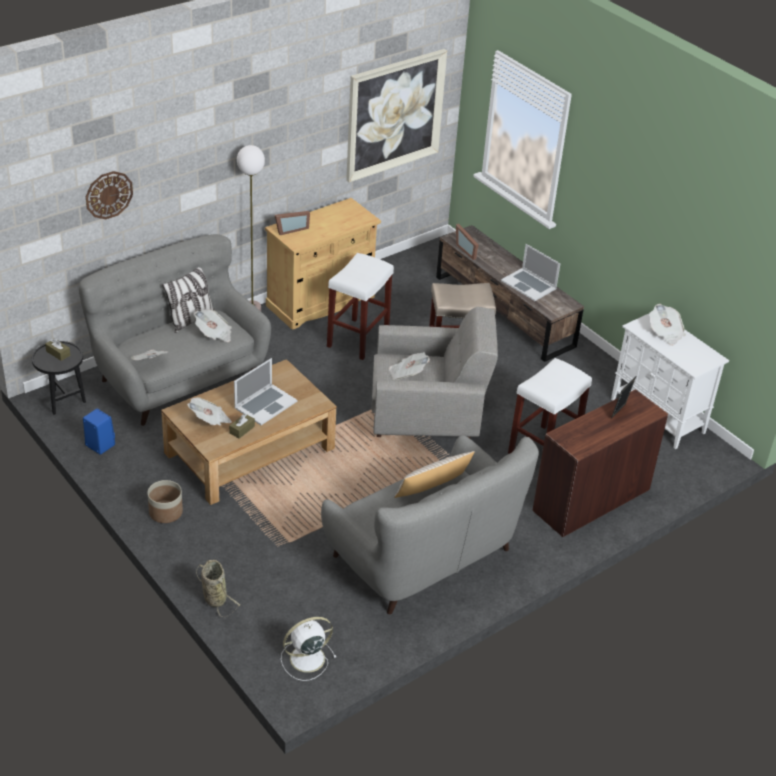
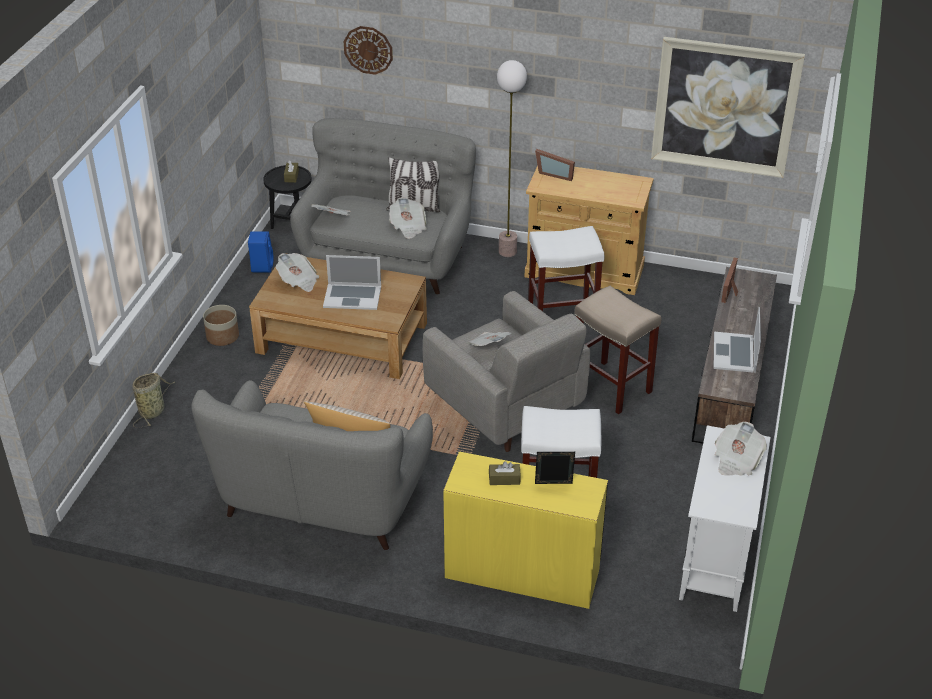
camera: 55 degrees right, 0 degrees up
brown tissue box [229,413,255,438] -> brown tissue box moved to [489,461,521,485]
white fan [281,617,336,681] -> none
brown desk [532,389,668,537] -> yellow desk [443,451,608,609]

